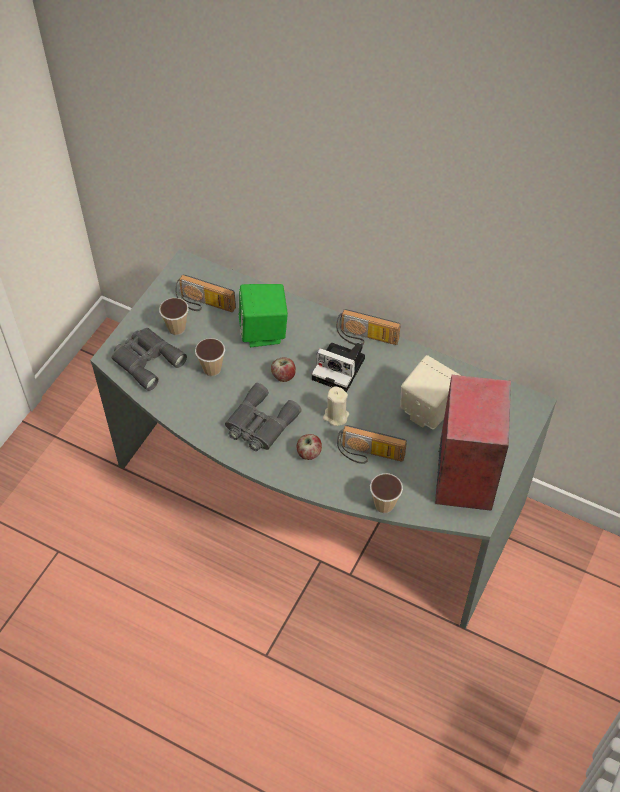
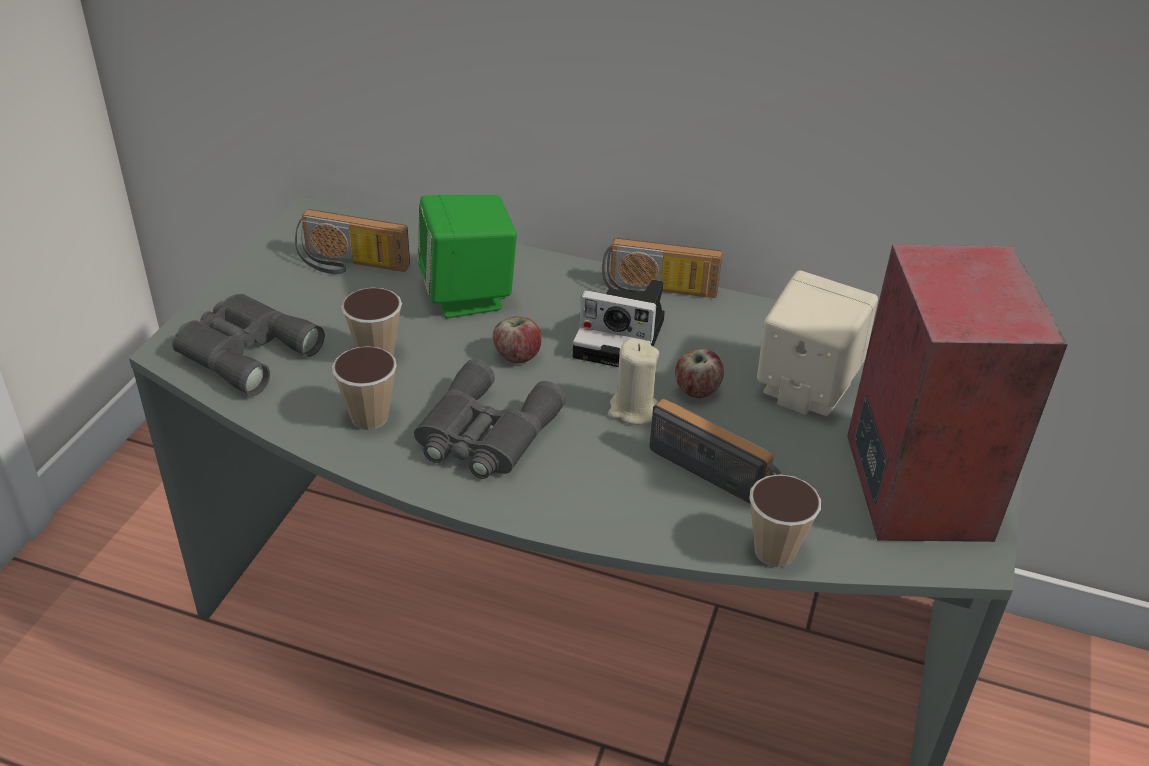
camera: 10 degrees left, 15 degrees down
cup [159,298,188,335] -> cup moved to [332,346,397,430]
apple [297,434,322,460] -> apple moved to [675,349,724,398]
radio [337,425,407,464] -> radio turned 150 degrees counterclockwise [650,399,781,504]

